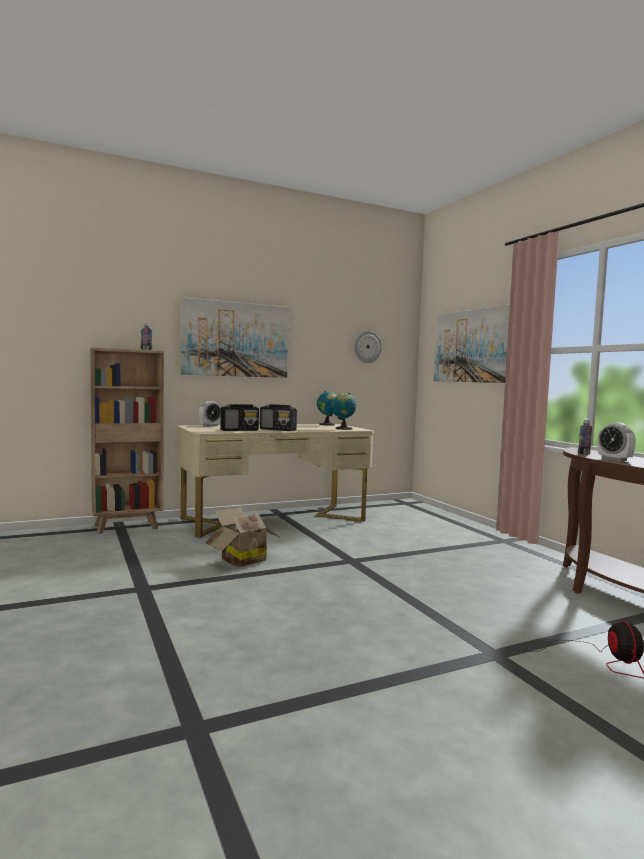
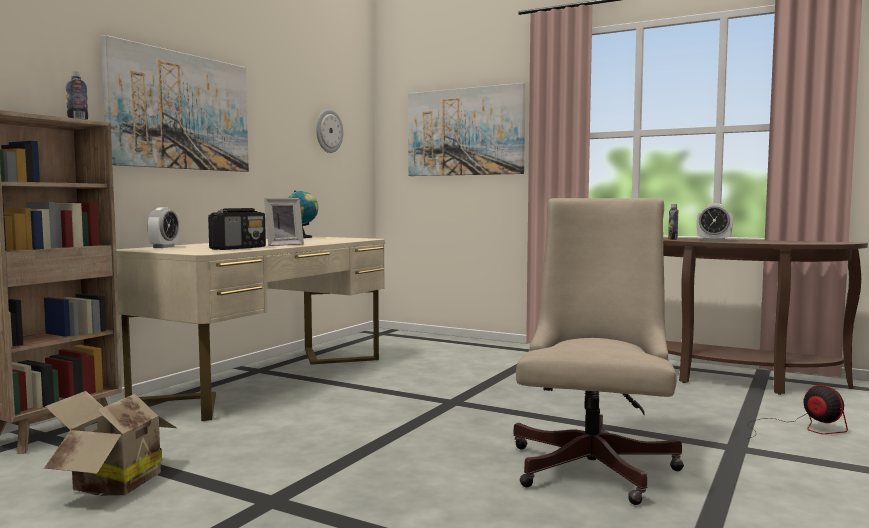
camera: 35 degrees left, 0 degrees up
cardboard box [205,507,281,567] -> cardboard box moved to [44,391,177,496]
radio [260,404,297,431] -> picture frame [264,198,304,246]
globe [331,393,356,430] -> none
none -> beige office chair [513,198,684,505]

